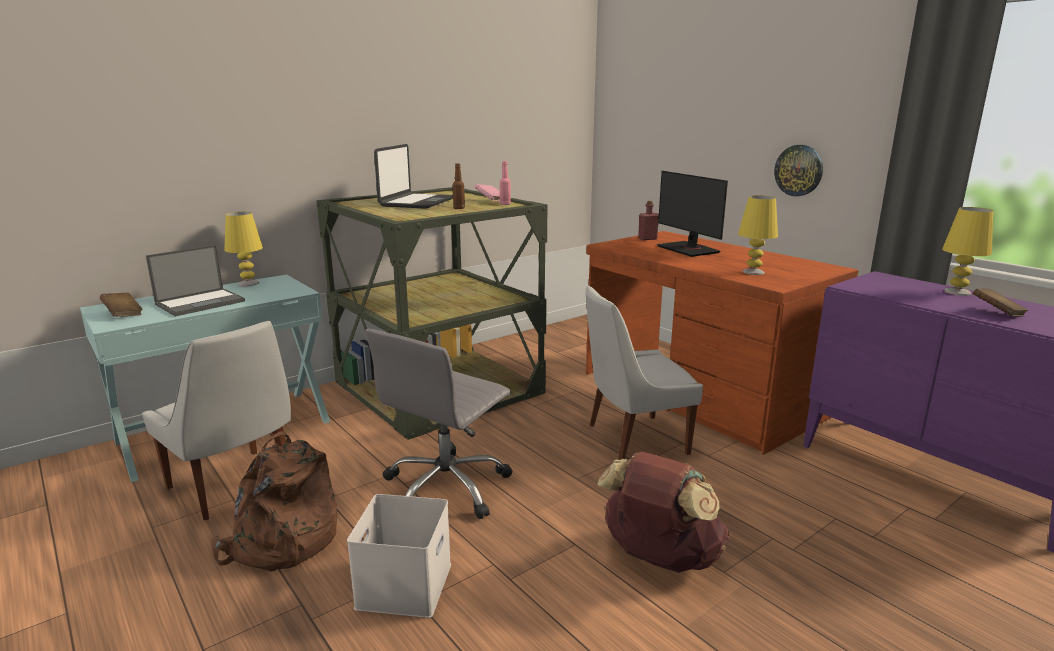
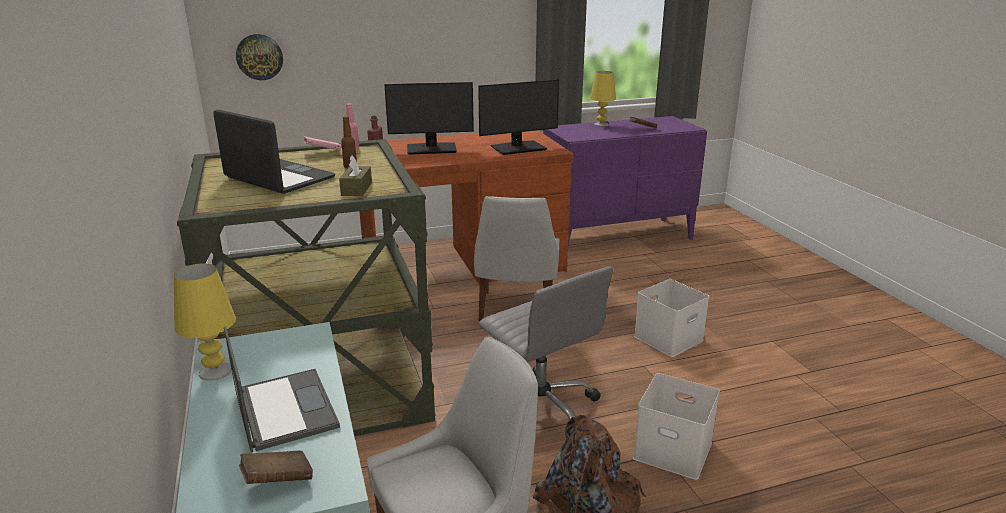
camera: 70 degrees left, 5 degrees up
brown backpack [598,452,729,573] -> white storage box [634,279,709,357]
yellow table lamp [738,196,778,275] -> monitor [478,80,559,155]
wall clock [774,145,823,196] -> wall clock moved to [236,34,283,80]
none -> brown tissue box [339,155,372,196]

